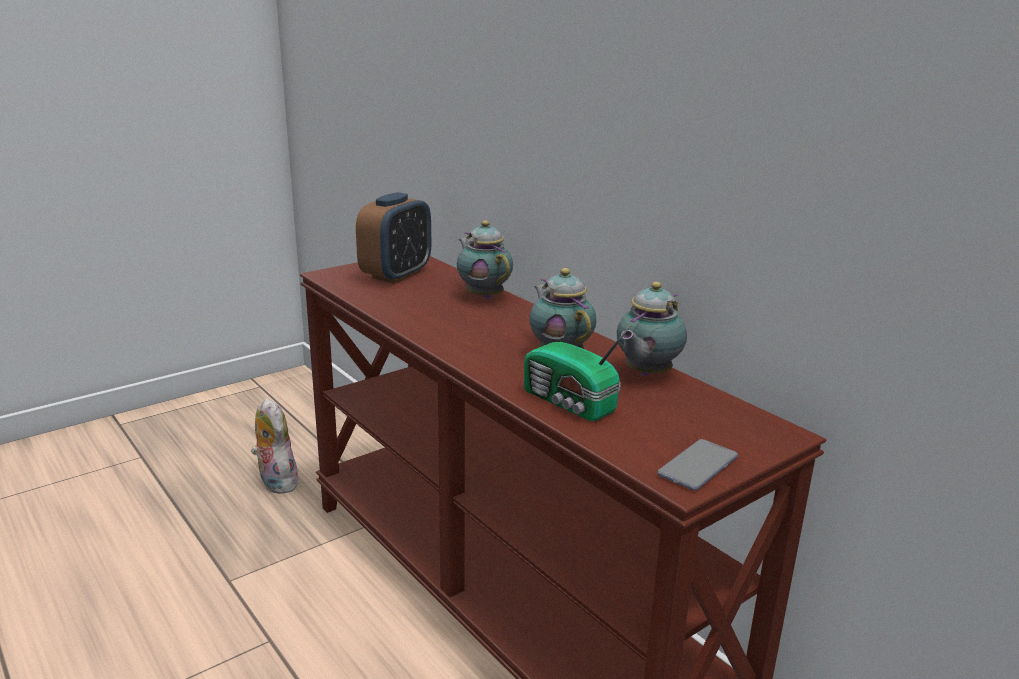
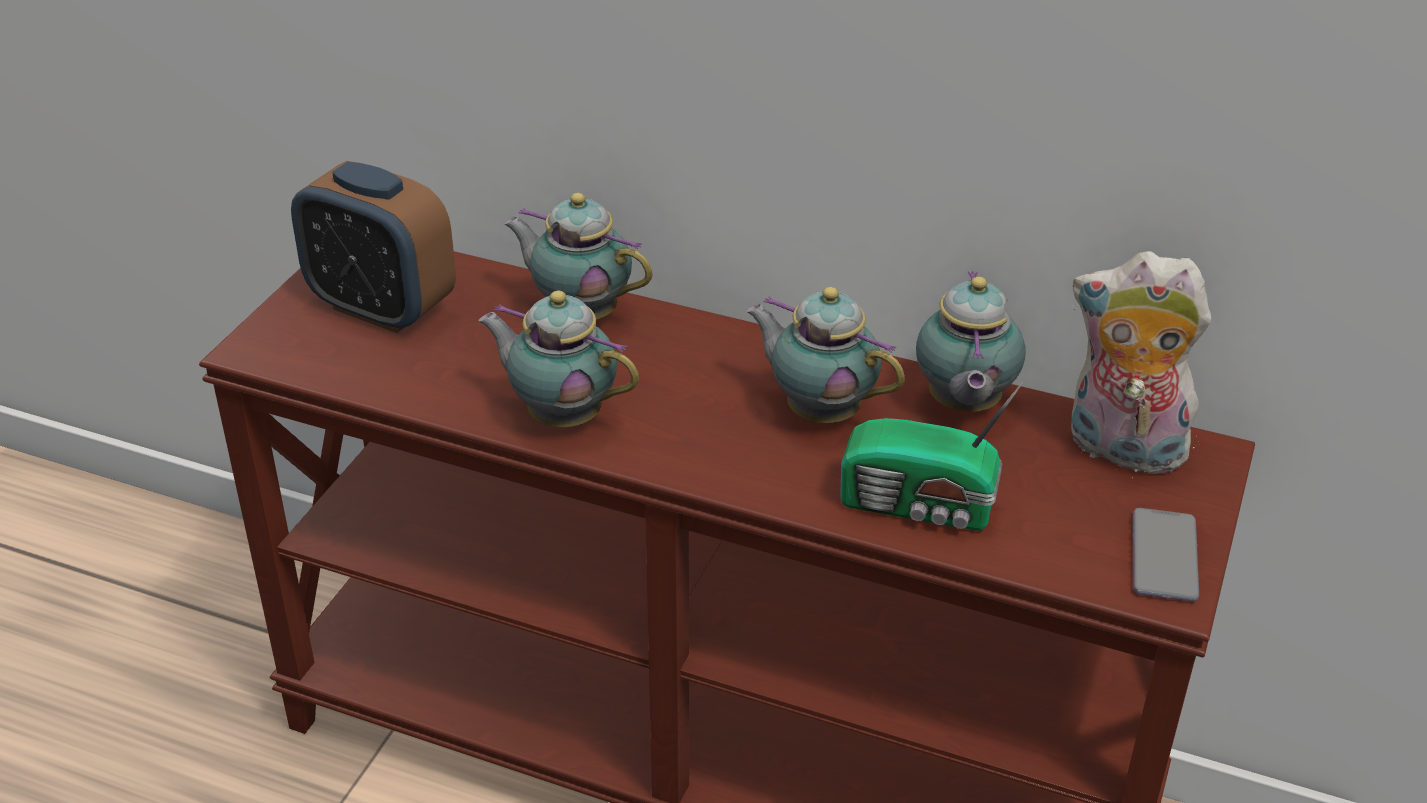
camera: 30 degrees left, 15 degrees up
plush toy [251,398,298,494] -> plush toy moved to [1071,251,1211,478]
alarm clock [356,192,431,284] -> alarm clock turned 120 degrees clockwise [291,161,456,333]
none -> teapot [478,291,639,427]

